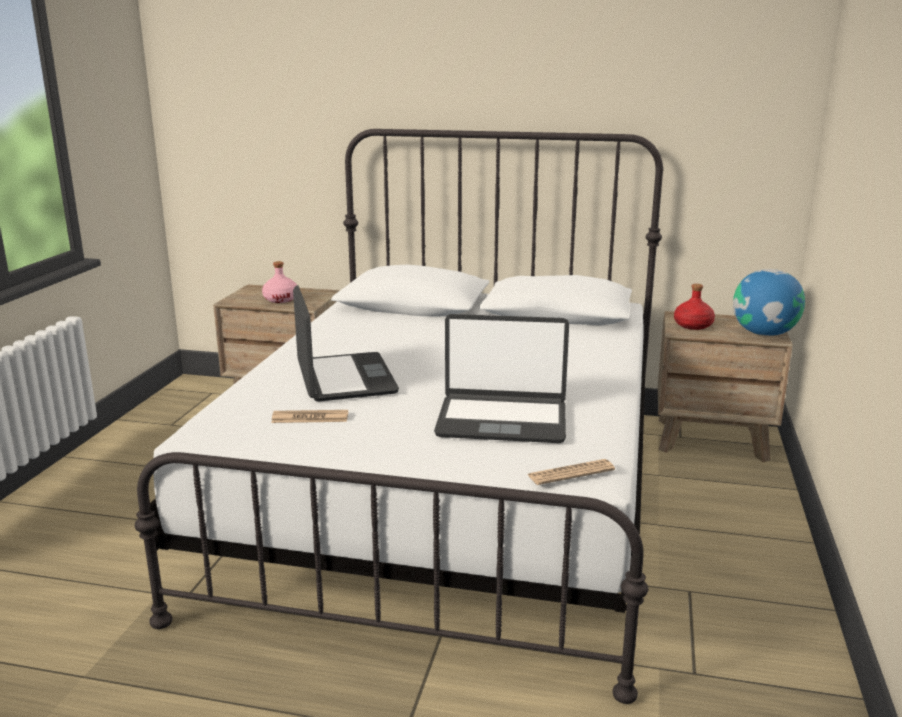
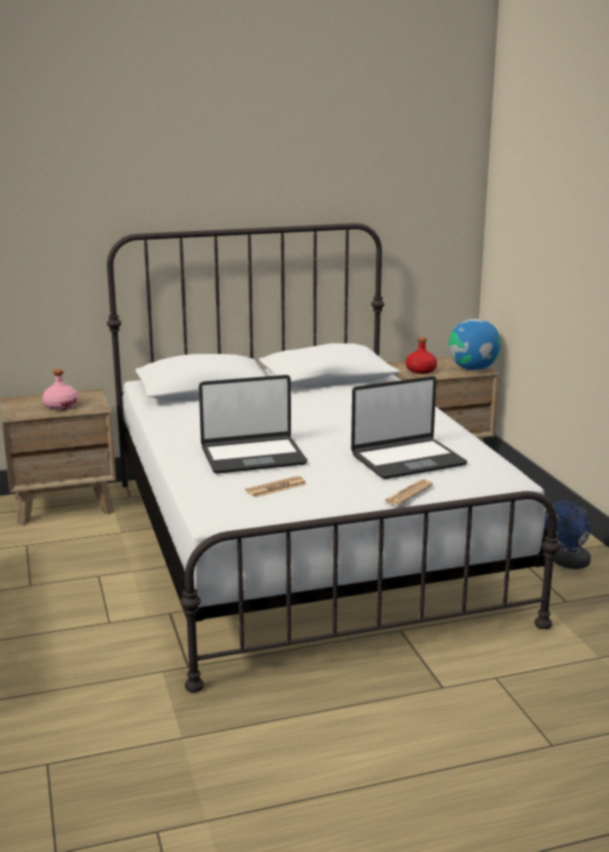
camera: 30 degrees left, 0 degrees up
laptop [293,285,399,402] -> laptop turned 120 degrees clockwise [199,375,307,474]
newspaper [527,459,615,485] -> newspaper moved to [384,479,433,505]
none -> blue fan [544,501,591,569]

